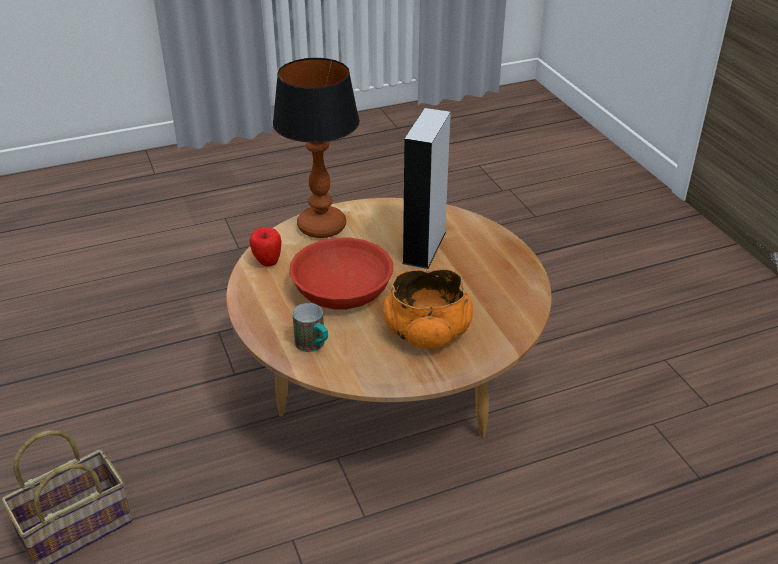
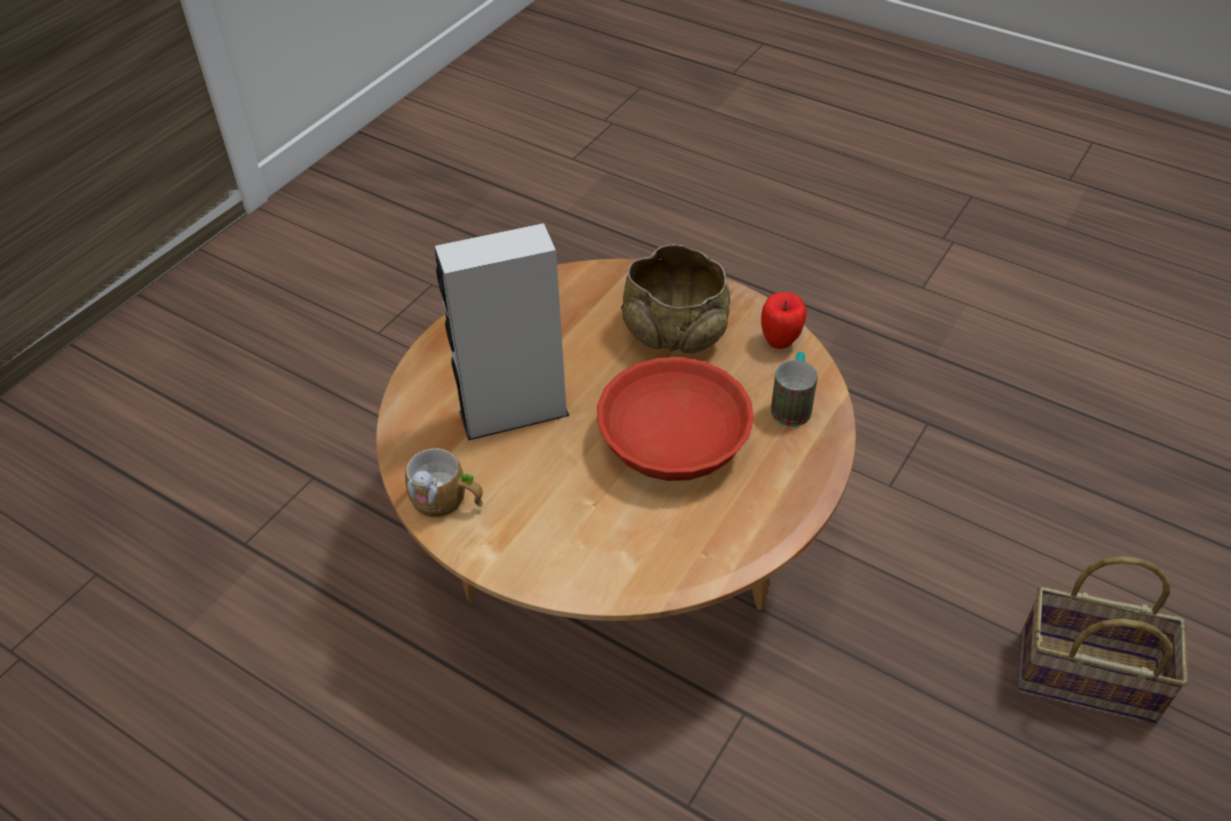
camera: 125 degrees left, 10 degrees up
apple [250,228,281,267] -> apple moved to [761,292,807,349]
table lamp [273,58,360,238] -> none
orange bowl [383,269,473,348] -> beige bowl [621,245,730,353]
none -> mug [405,448,483,518]

